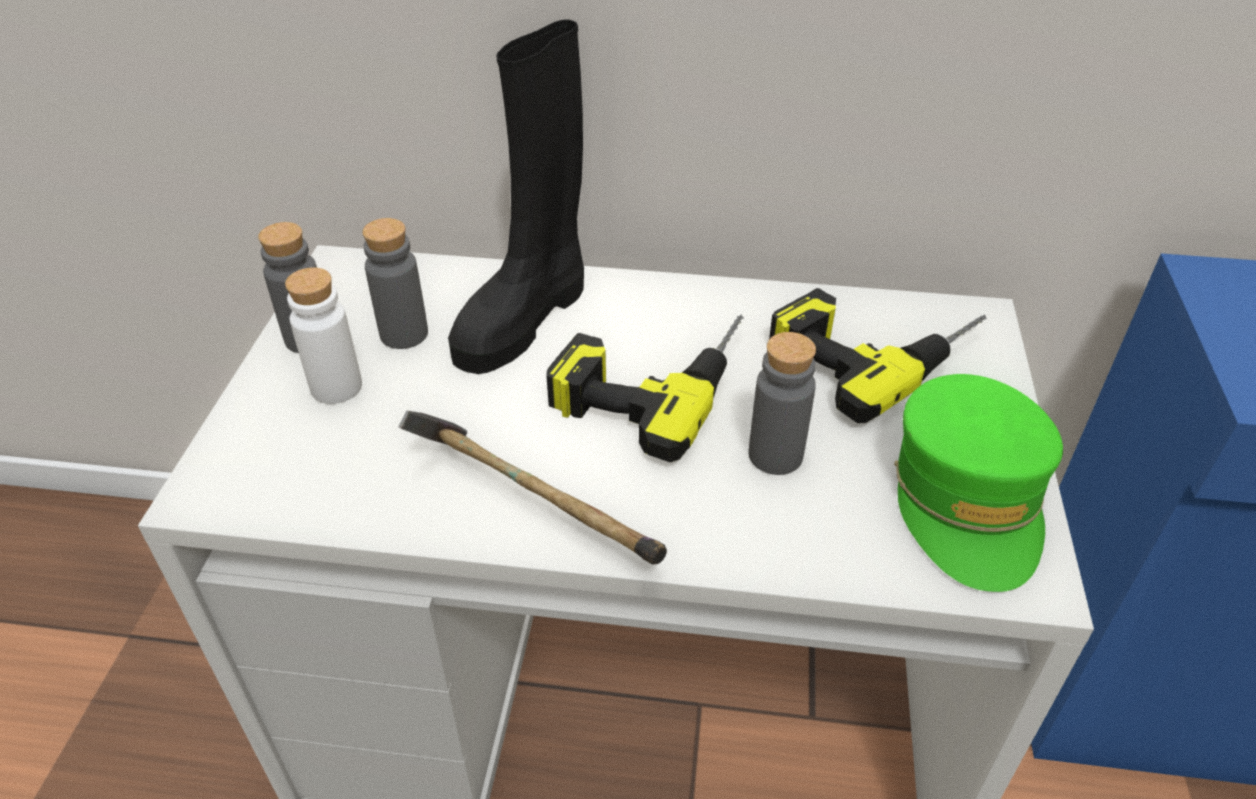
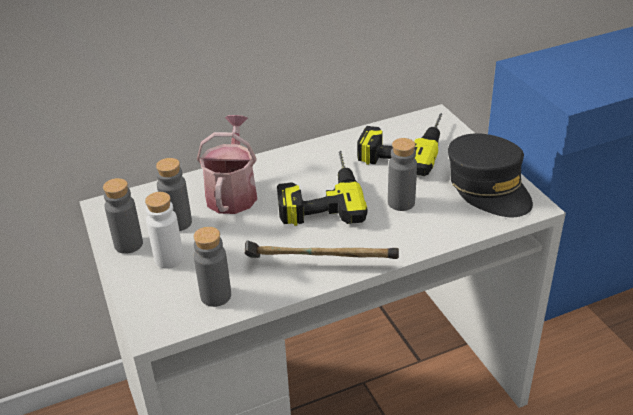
camera: 30 degrees left, 5 degrees down
black boot [448,19,584,374] -> watering can [197,115,257,214]
green cap [894,374,1063,592] -> black cap [448,133,533,217]
none -> grey bottle [193,227,231,307]

